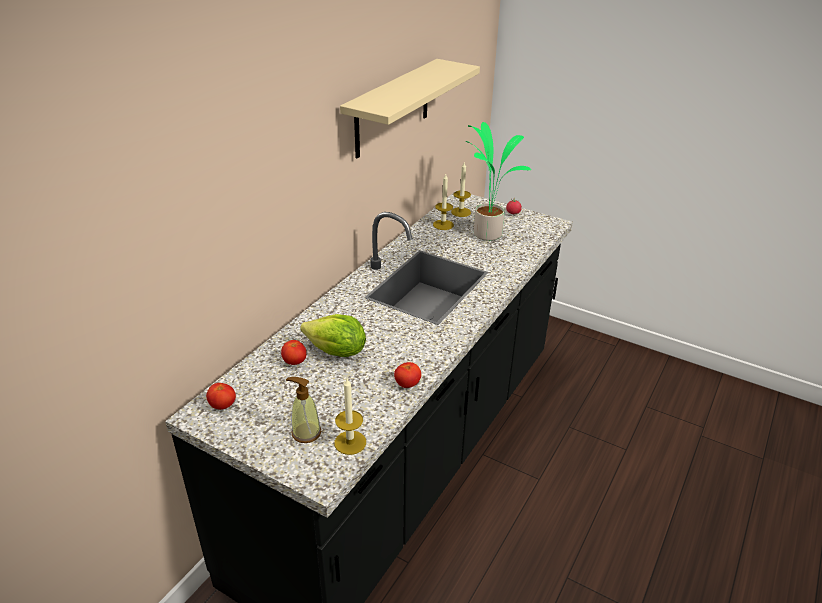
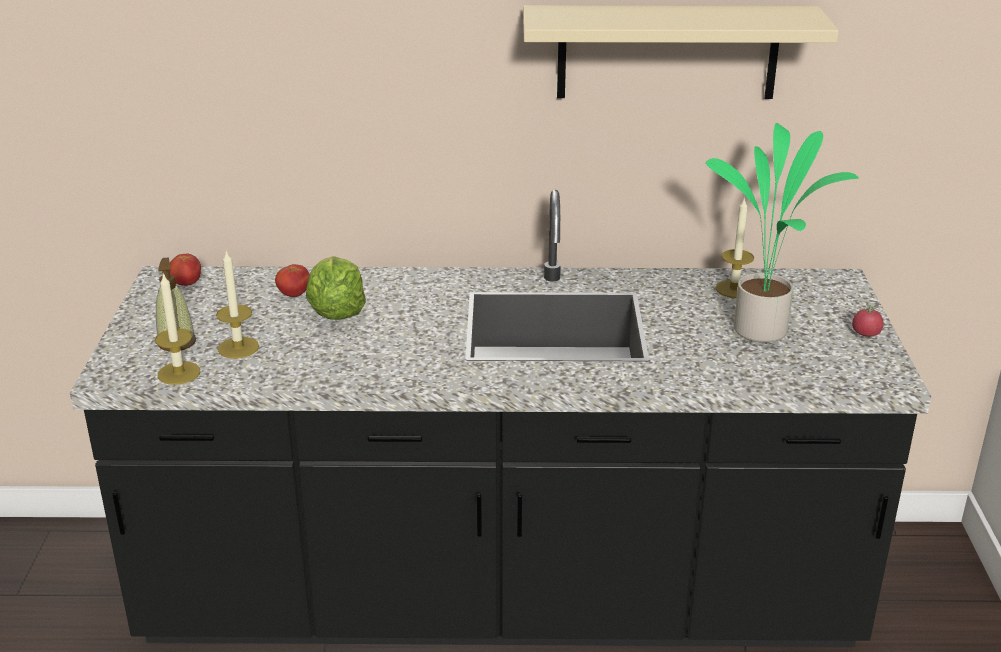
camera: 60 degrees right, 5 degrees down
tomato [394,362,421,388] -> none
candle [451,162,471,217] -> candle moved to [216,250,259,359]

